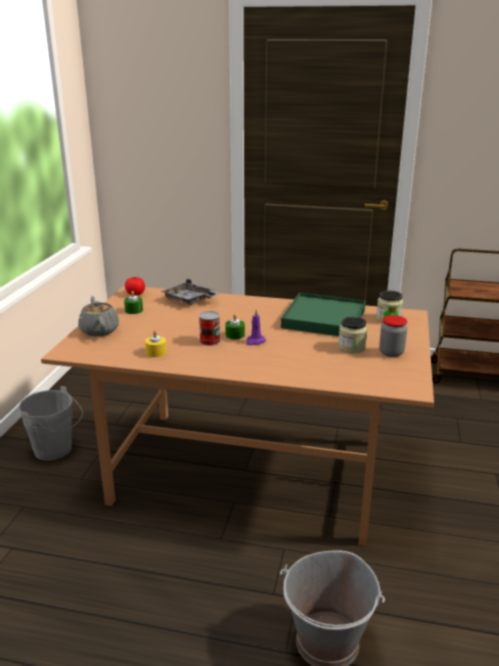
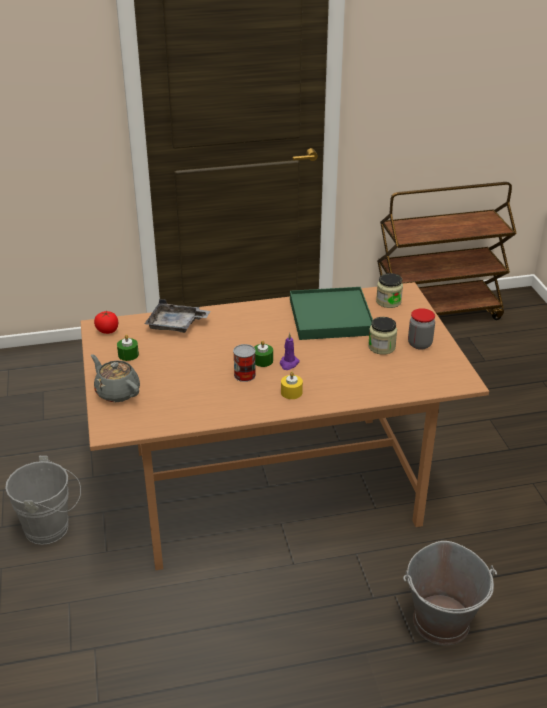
camera: 25 degrees left, 10 degrees up
yellow candle [145,330,167,357] -> yellow candle moved to [281,372,303,399]

